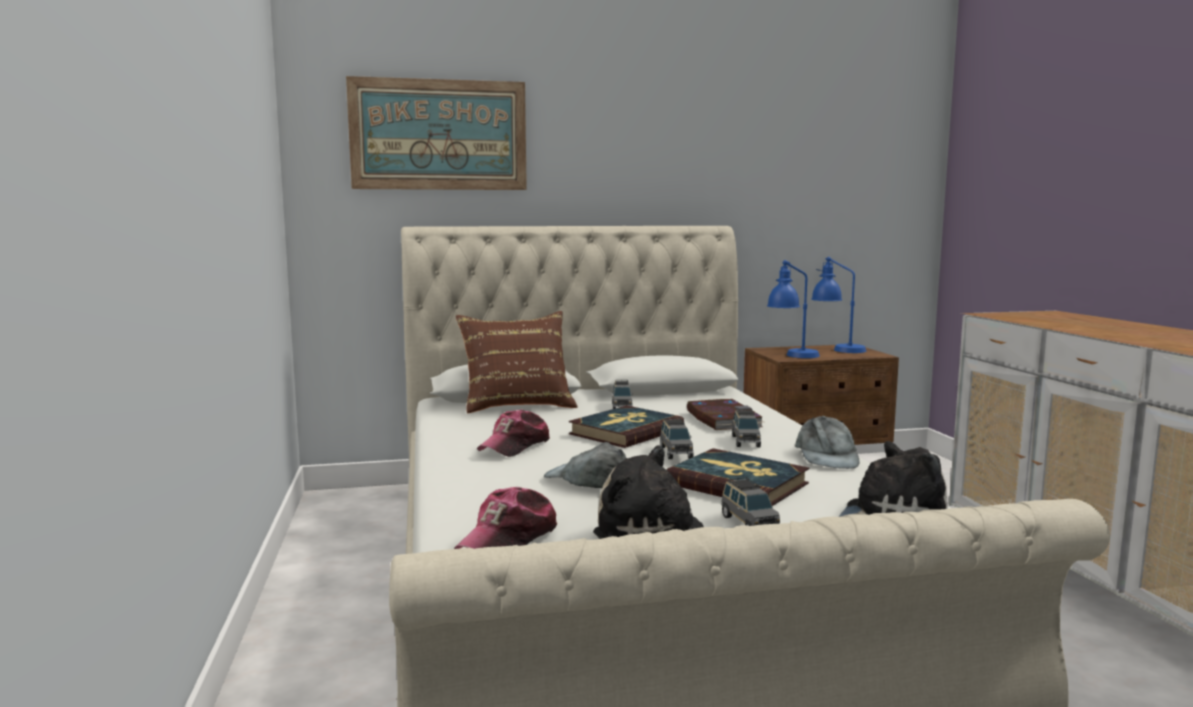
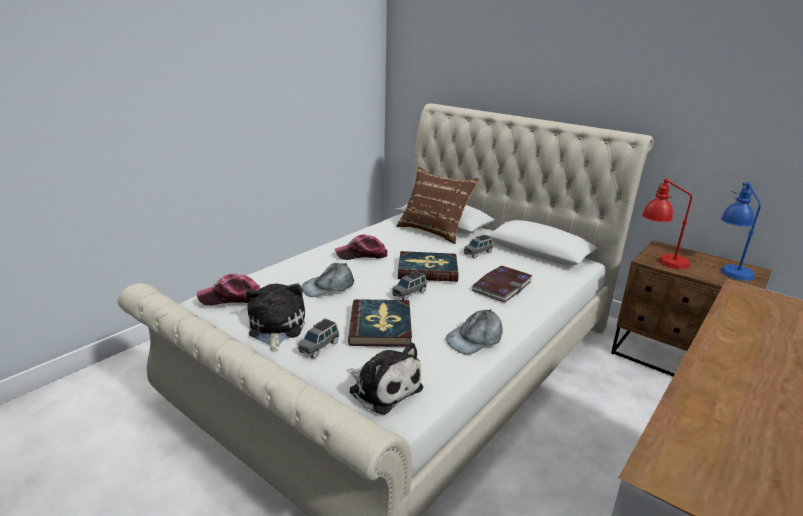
camera: 50 degrees right, 15 degrees up
picture [346,76,527,190] -> none
grey cap [544,442,626,488] -> grey cap turned 120 degrees counterclockwise [302,263,354,297]
grey toy car [732,408,761,447] -> none
blue table lamp [767,260,820,358] -> red table lamp [642,178,692,269]

